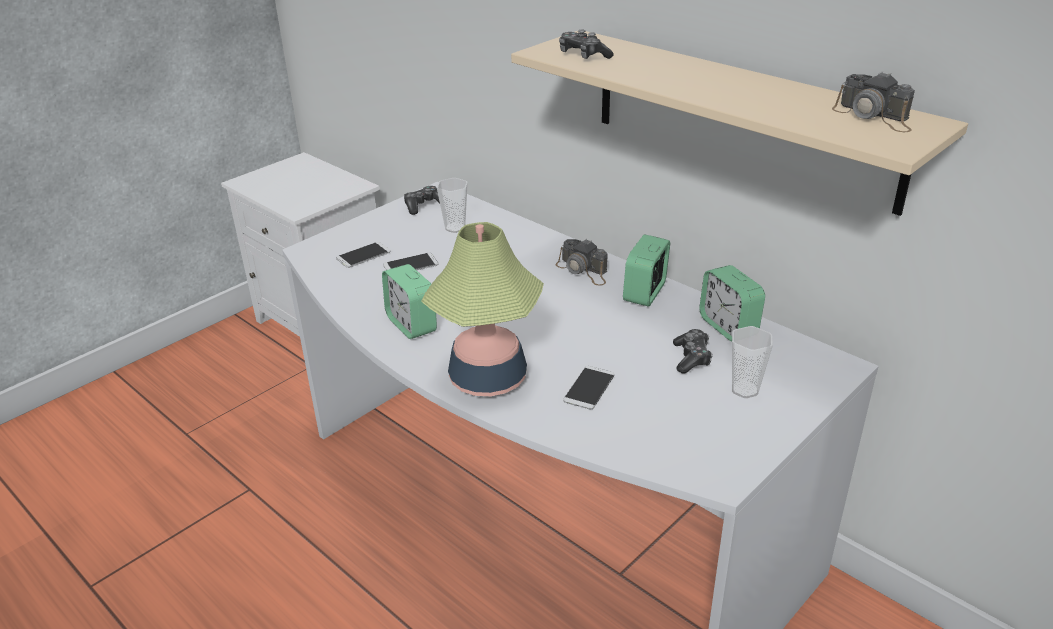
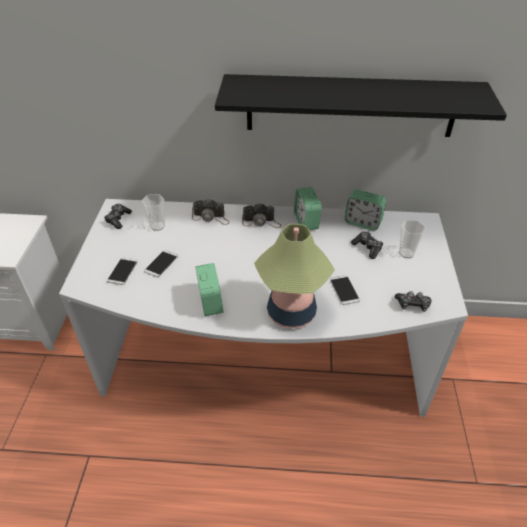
camera: 40 degrees left, 10 degrees up
alarm clock [382,264,437,339] -> alarm clock turned 120 degrees counterclockwise [195,263,224,316]
beige shelf [511,31,968,216] -> black shelf [215,74,507,137]
game controller [559,30,614,59] -> game controller moved to [395,291,431,312]
camera [832,71,915,132] -> camera moved to [192,199,230,225]

